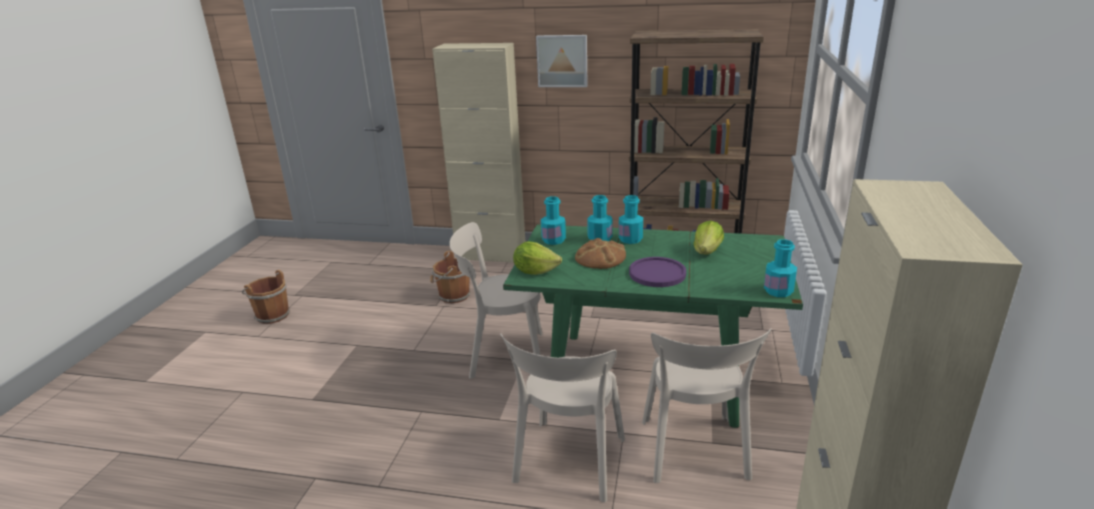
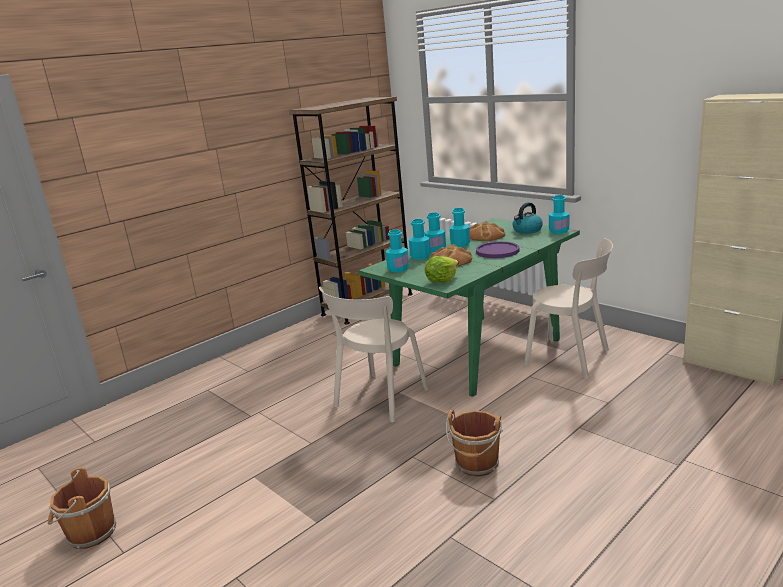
camera: 55 degrees left, 5 degrees down
brown bucket [430,251,470,303] -> brown bucket moved to [446,410,503,477]
beige cabinet [432,43,525,263] -> none
beige chair [500,333,625,502] -> none
picture [536,35,588,87] -> none
lettuce [694,221,724,254] -> bread [469,221,505,241]
none -> turquoise bottle [450,208,470,247]
none -> kettle [513,203,543,234]

